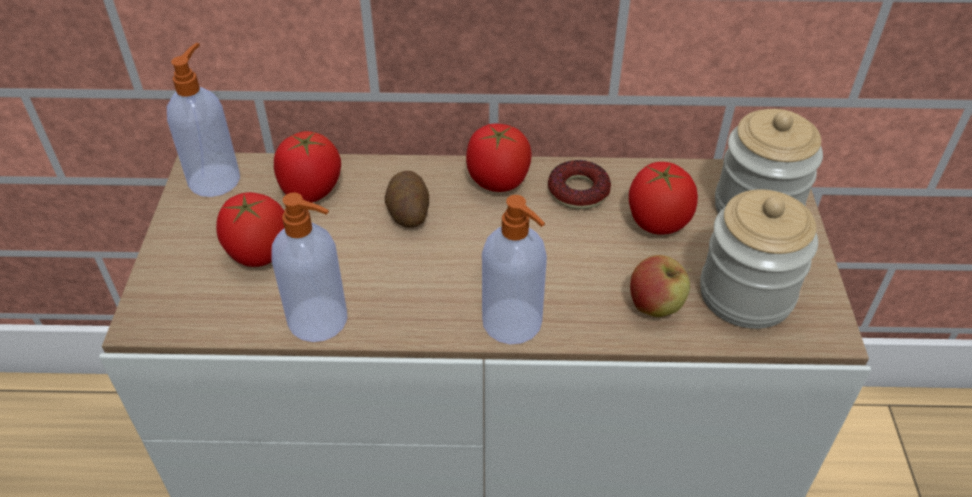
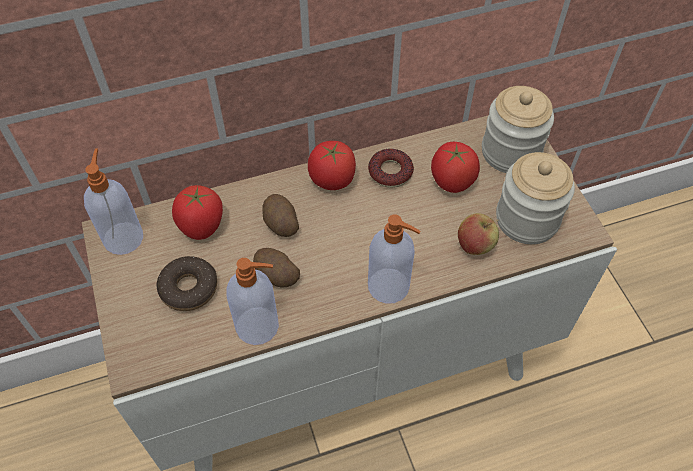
camera: 20 degrees left, 10 degrees up
tomato [216,192,284,267] -> donut [157,256,217,311]
none -> potato [253,248,300,288]

